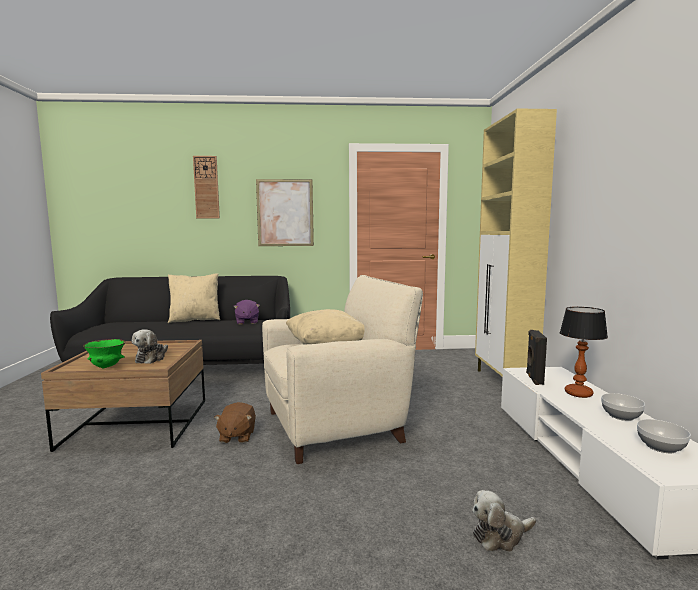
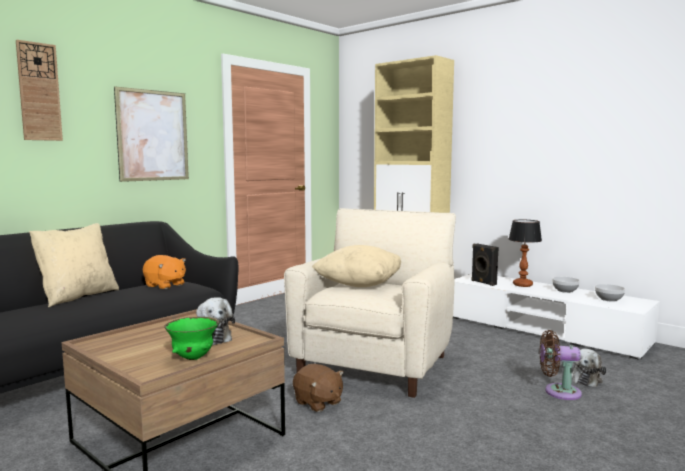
camera: 45 degrees left, 0 degrees up
purple plush toy [233,300,260,325] -> orange plush toy [143,255,186,289]
none -> brown fan [540,330,582,400]

